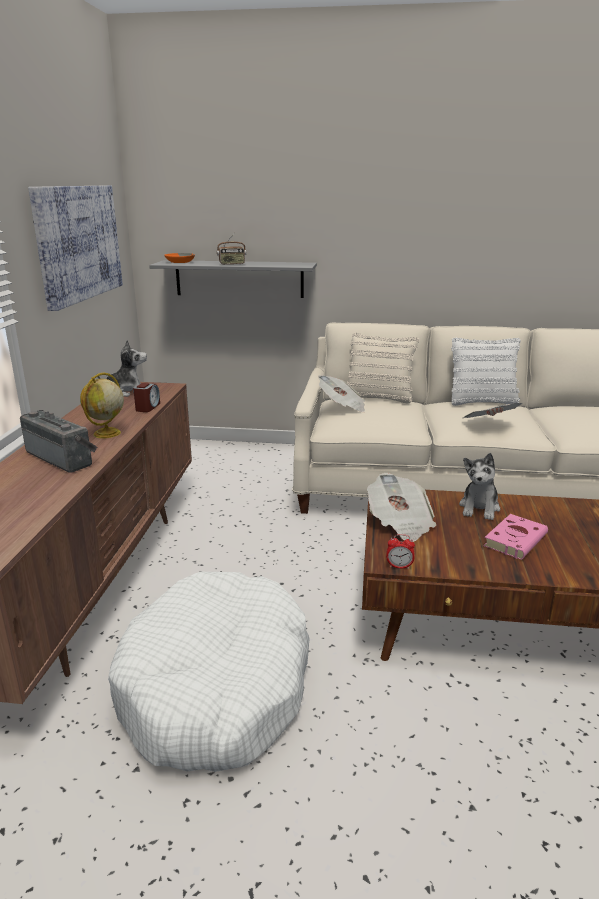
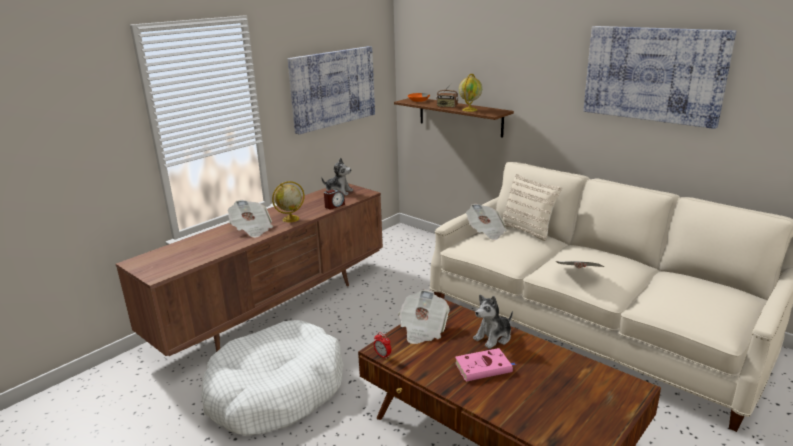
camera: 35 degrees right, 0 degrees up
radio [20,410,97,473] -> newspaper [228,200,273,238]
grey shelf [149,260,317,298] -> brown shelf [394,98,514,138]
white pillow [451,337,521,406] -> none
none -> globe [459,74,482,112]
none -> picture [584,26,736,129]

